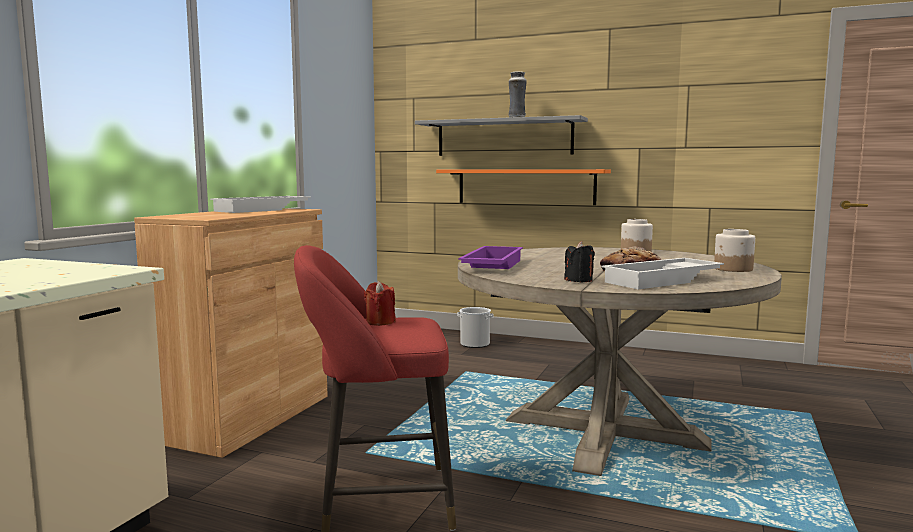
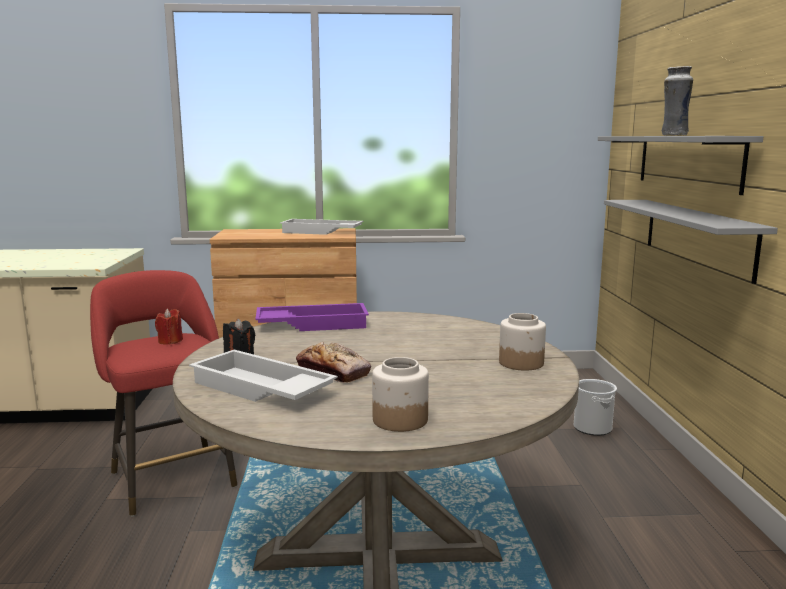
camera: 65 degrees right, 5 degrees up
orange shelf [436,169,611,205] -> grey shelf [604,200,778,284]

